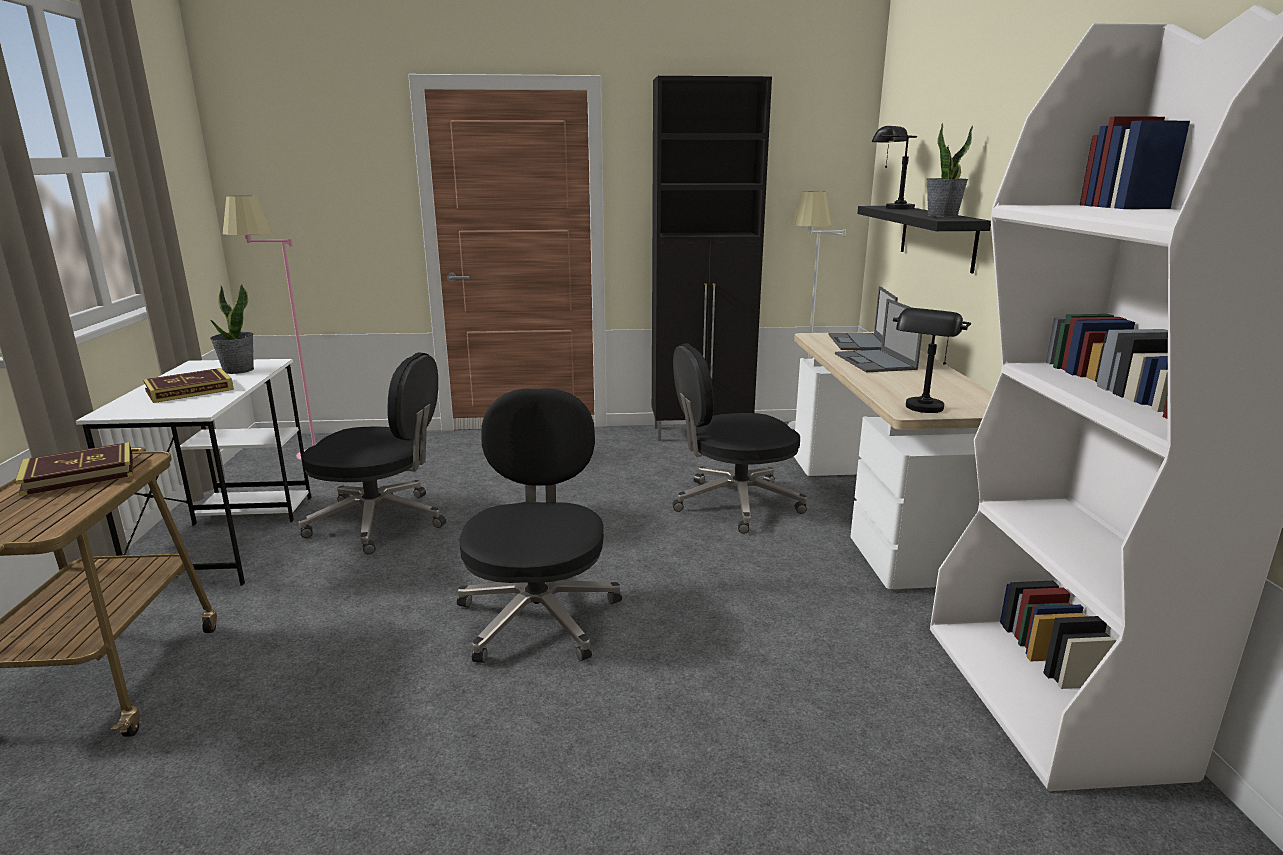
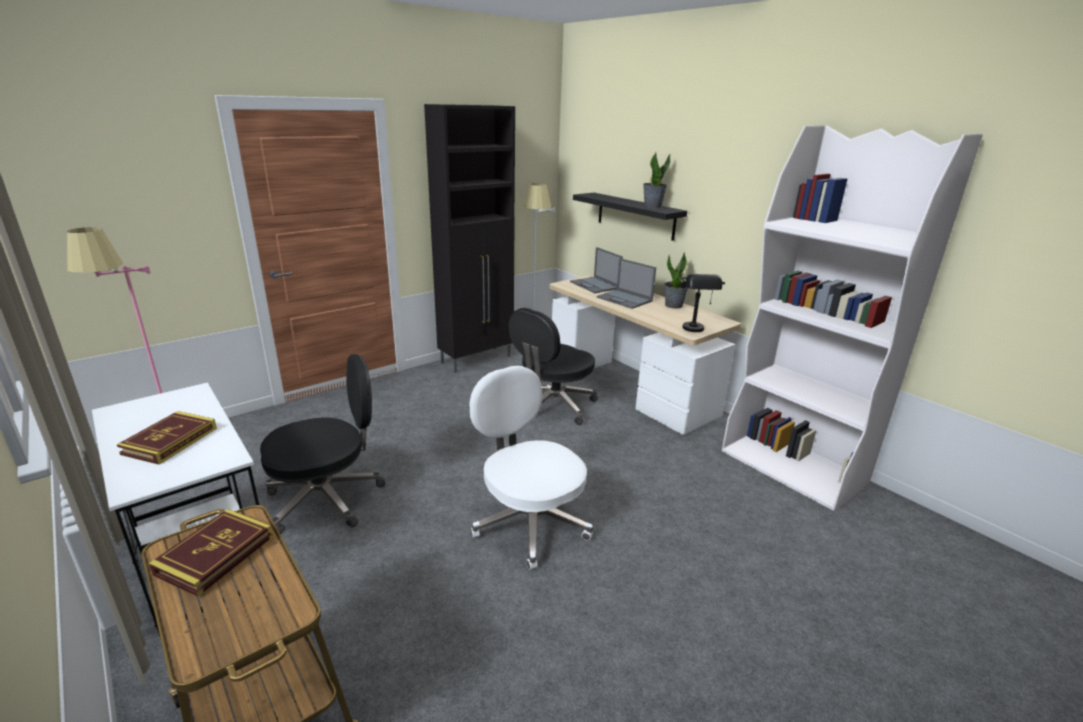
camera: 35 degrees left, 5 degrees up
potted plant [210,284,254,374] -> potted plant moved to [664,252,688,309]
black office chair [457,388,622,663] -> white office chair [470,366,593,570]
black table lamp [872,126,917,209] -> none

